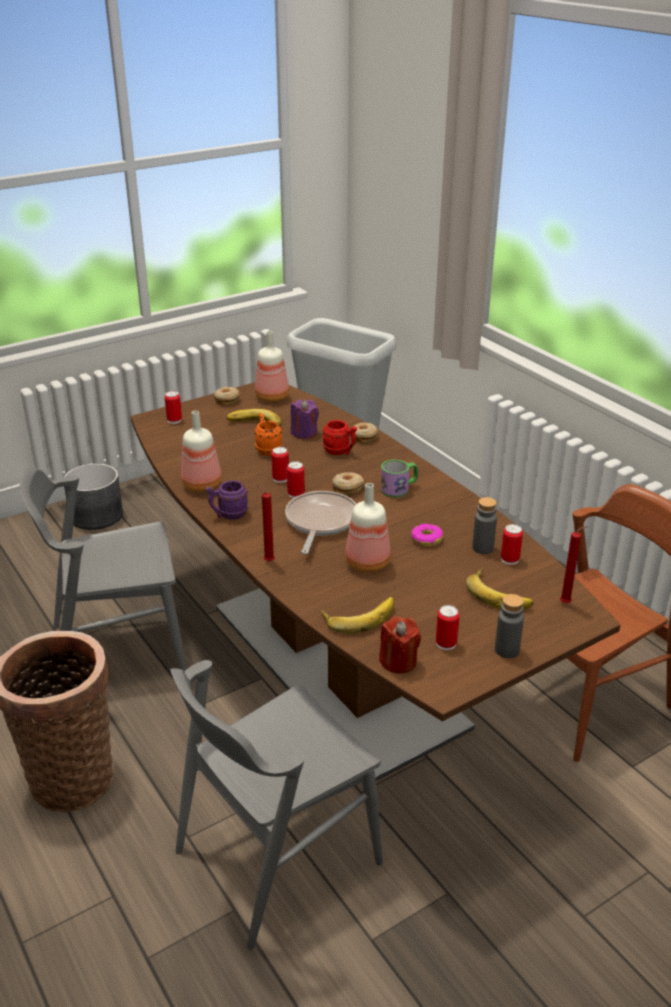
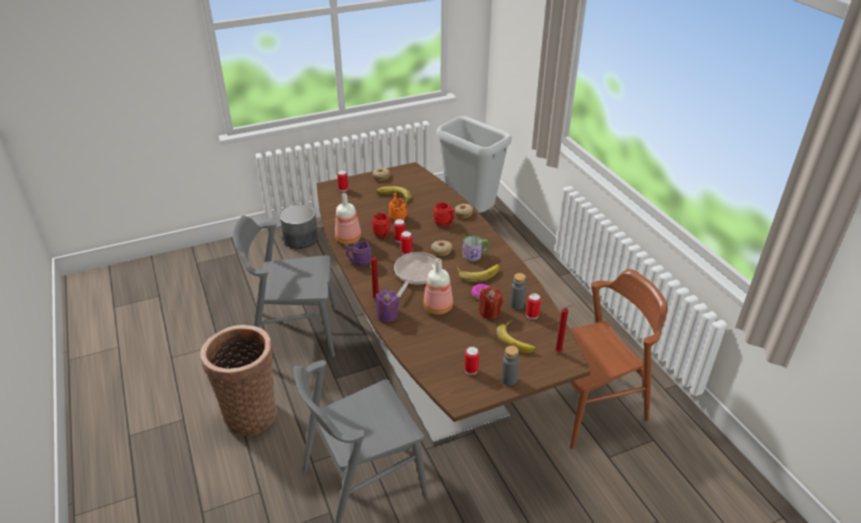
camera: 10 degrees right, 5 degrees up
bottle [255,331,289,402] -> none
purple candle [291,399,319,439] -> purple candle moved to [376,290,399,323]
banana [321,597,394,634] -> banana moved to [457,264,499,282]
red candle [379,616,421,674] -> red candle moved to [479,287,503,319]
none -> red mug [372,213,391,238]

